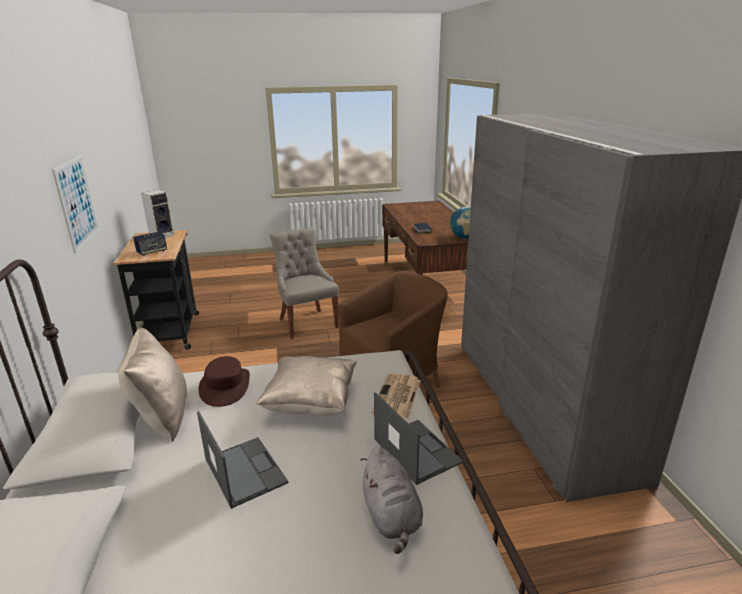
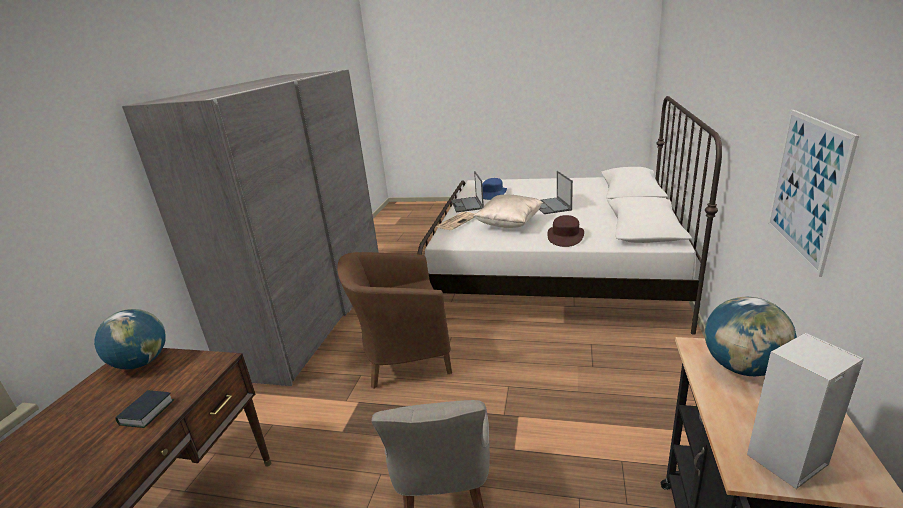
camera: 155 degrees left, 0 degrees up
beige pillow [118,327,187,441] -> none
speaker [133,232,167,256] -> globe [705,297,797,376]
grey plush toy [360,447,423,554] -> blue hat [482,178,507,200]

